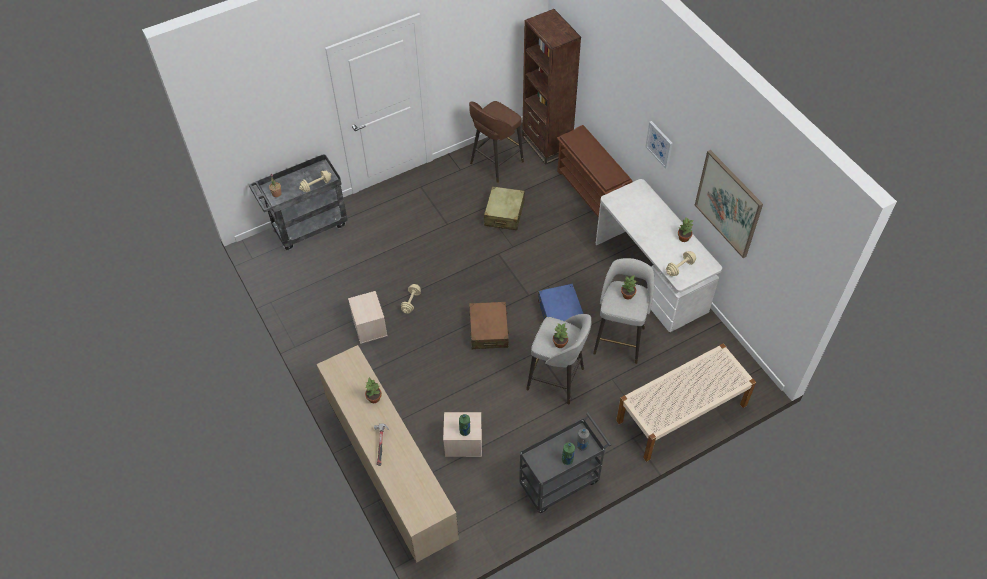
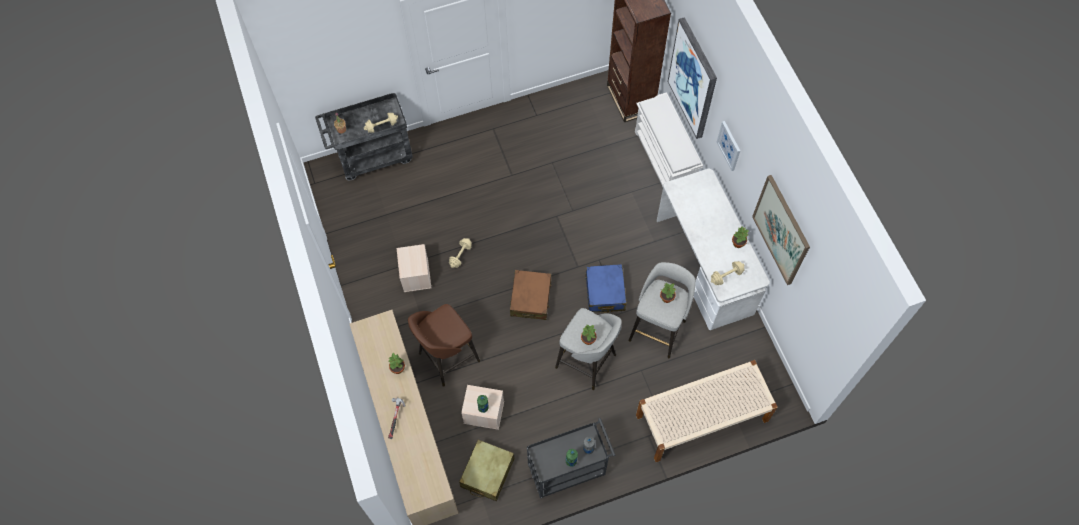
camera: 10 degrees right, 10 degrees up
brown stool [469,101,524,183] -> brown stool moved to [408,304,480,387]
beige suitcase [484,186,525,230] -> beige suitcase moved to [459,440,515,501]
brown shoe rack [557,125,633,218] -> white shoe rack [635,92,703,187]
none -> picture [668,17,717,139]

